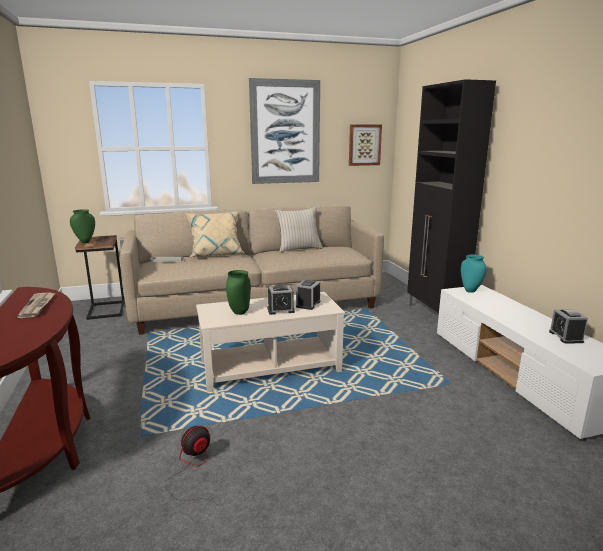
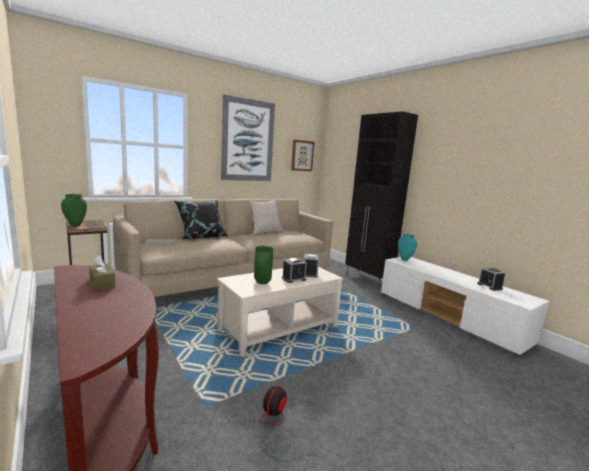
camera: 20 degrees left, 5 degrees down
newspaper [17,292,55,318] -> brown tissue box [89,255,115,291]
beige pillow [186,211,245,257] -> black pillow [174,201,229,239]

